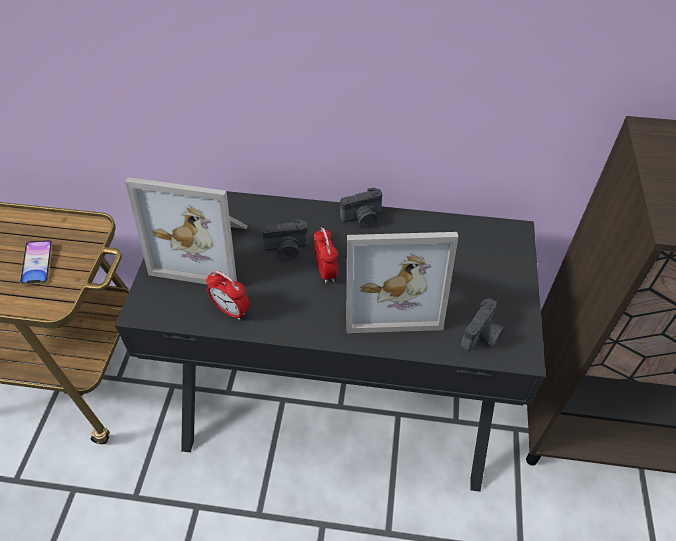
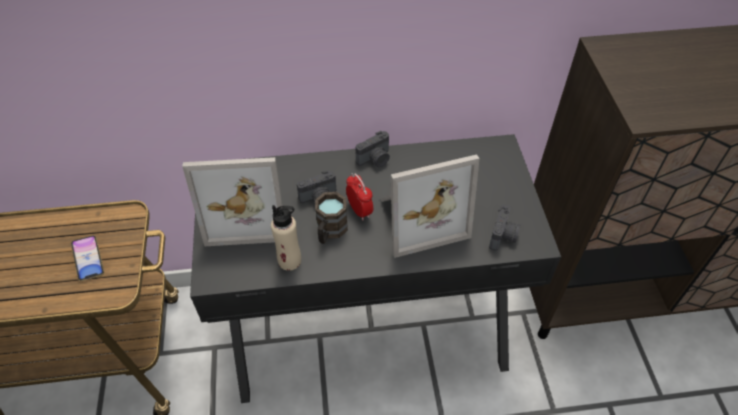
camera: 15 degrees left, 0 degrees up
alarm clock [206,271,249,320] -> beige bottle [271,205,301,271]
none -> brown mug [315,192,348,244]

